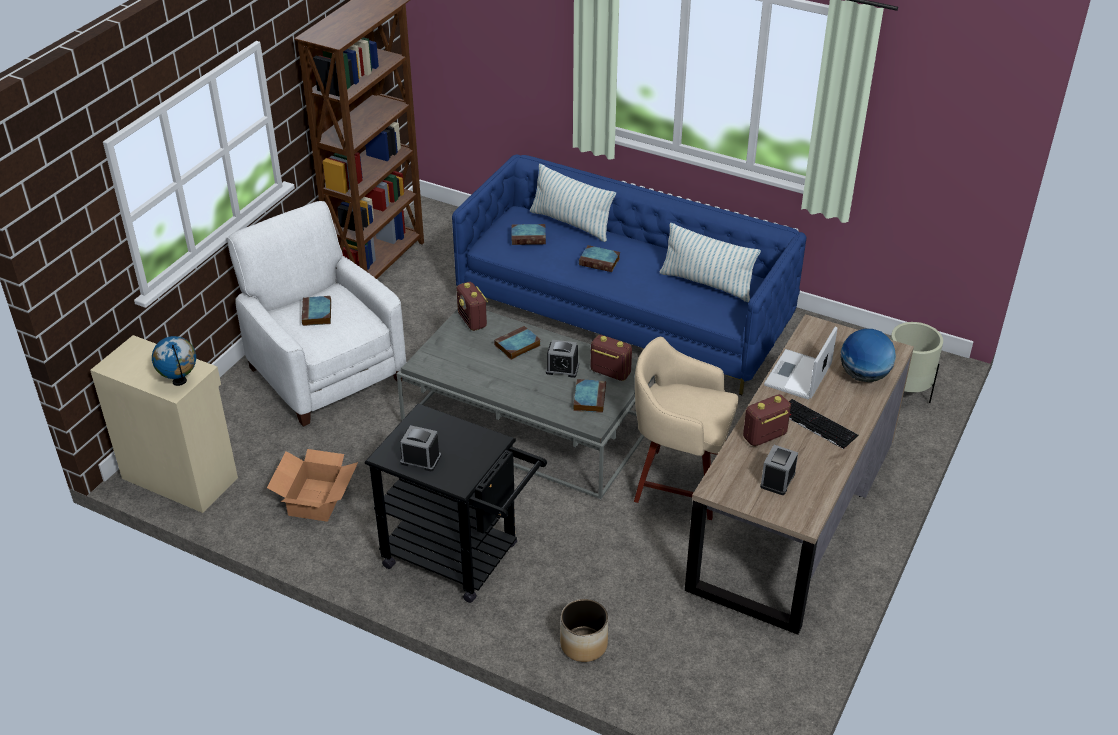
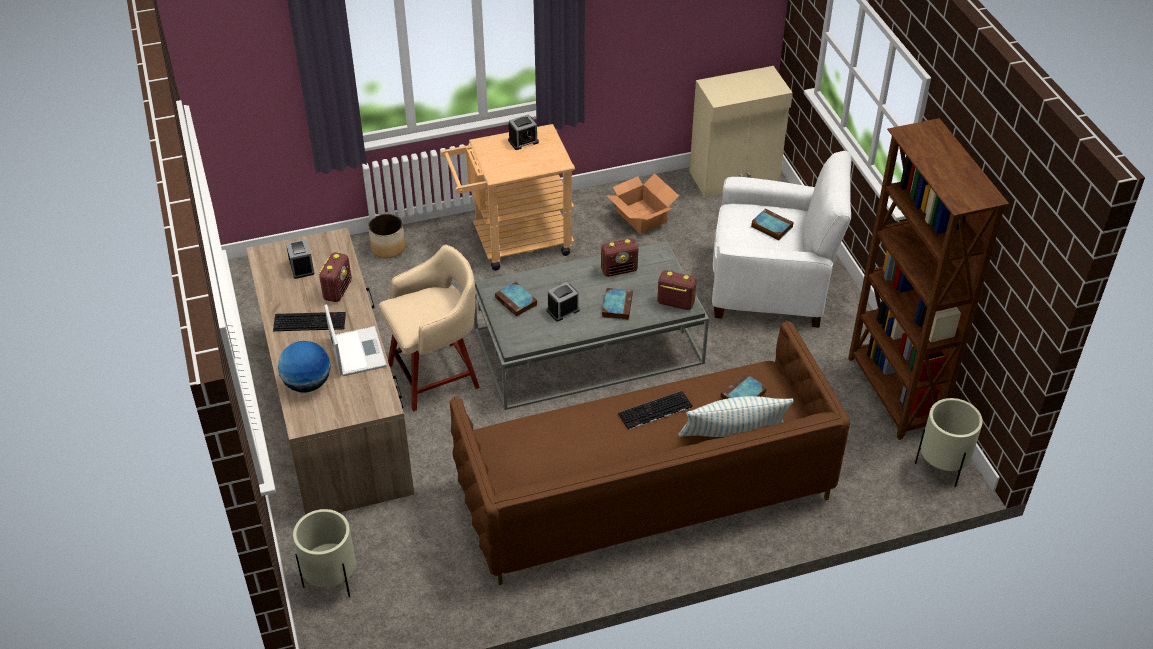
camera: 135 degrees right, 5 degrees up
globe [152,336,196,386] -> none
black cart [365,403,547,603] -> beige cart [441,124,575,271]
blue sofa [452,155,806,395] -> brown sofa [450,320,850,585]
book [579,245,620,272] -> keyboard [618,391,693,430]
radio [590,335,632,381] -> radio moved to [601,238,638,277]
pillow [660,223,761,302] -> none
none -> beige planter [915,398,983,487]

